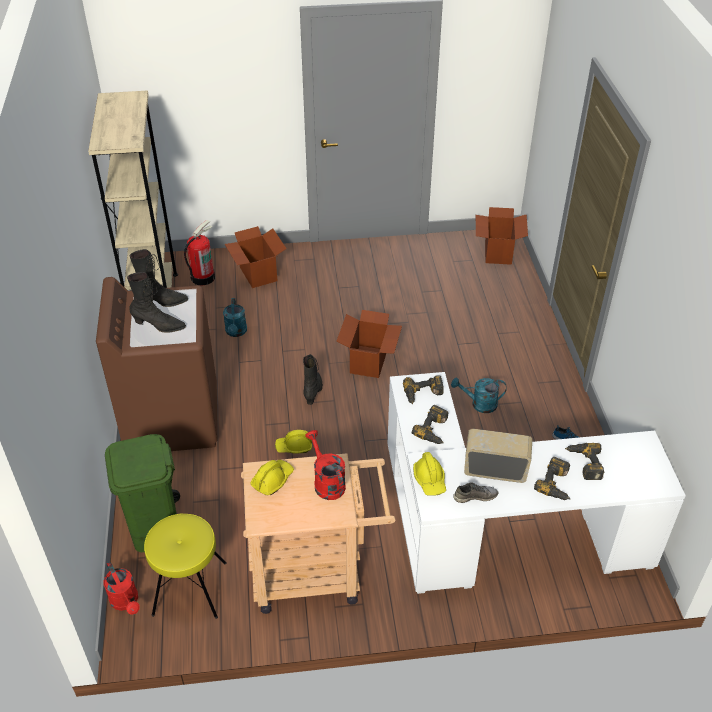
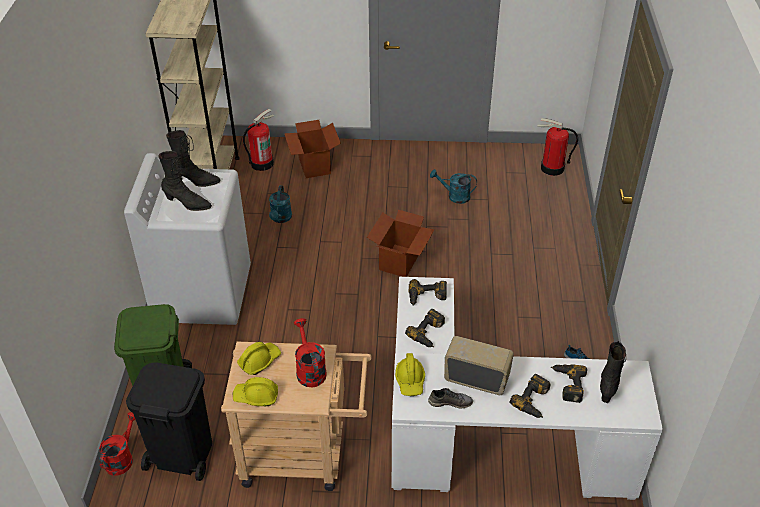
camera: 10 degrees right, 0 degrees up
brown washing machine [96,277,218,451] -> white washing machine [124,153,251,325]
red watering can [104,562,140,615] -> red watering can turned 135 degrees counterclockwise [99,412,136,476]
yellow stool [144,514,227,619] -> black trash can [126,363,212,481]
yellow hard hat [275,430,312,454] -> yellow hard hat moved to [233,377,278,406]
black boot [303,354,323,405] -> black boot moved to [600,341,626,403]
turquoise watering can [451,378,507,413] -> turquoise watering can moved to [430,169,477,204]
cardboard box [476,207,528,265] -> fire extinguisher [537,118,578,176]

